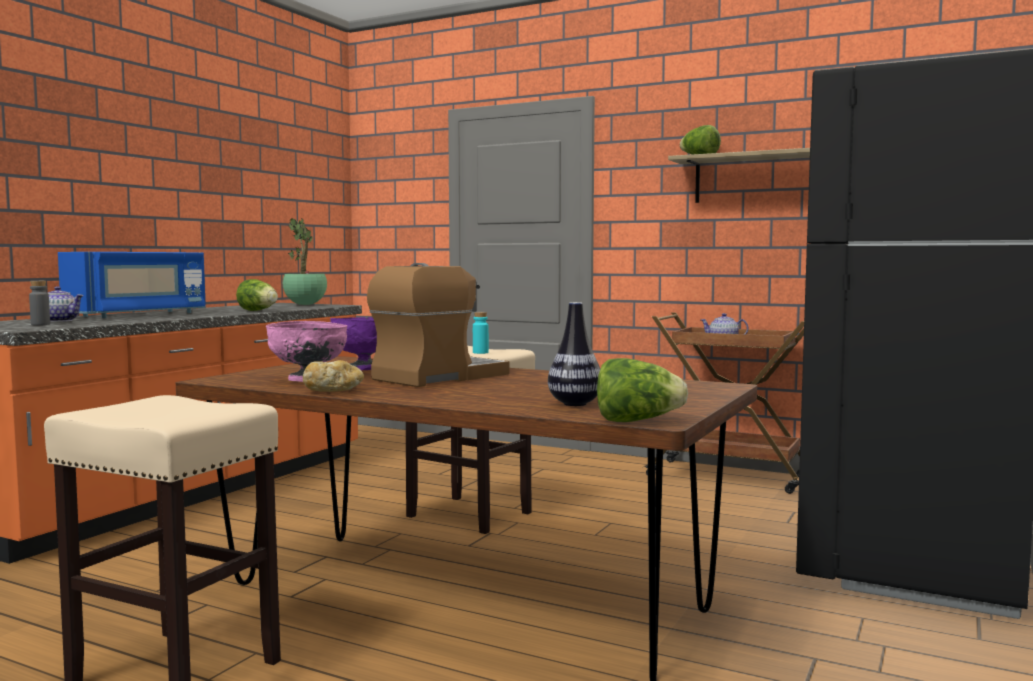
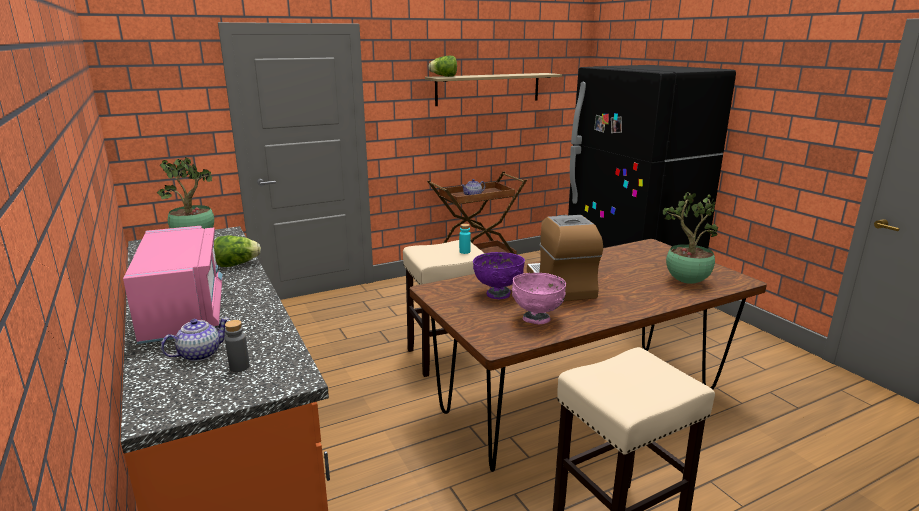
camera: 55 degrees left, 15 degrees up
blue microwave [58,252,206,318] -> pink microwave [123,226,223,344]
bread [303,360,364,392] -> none
vase [548,302,600,406] -> potted plant [663,192,718,284]
lettuce [597,358,688,422] -> none

